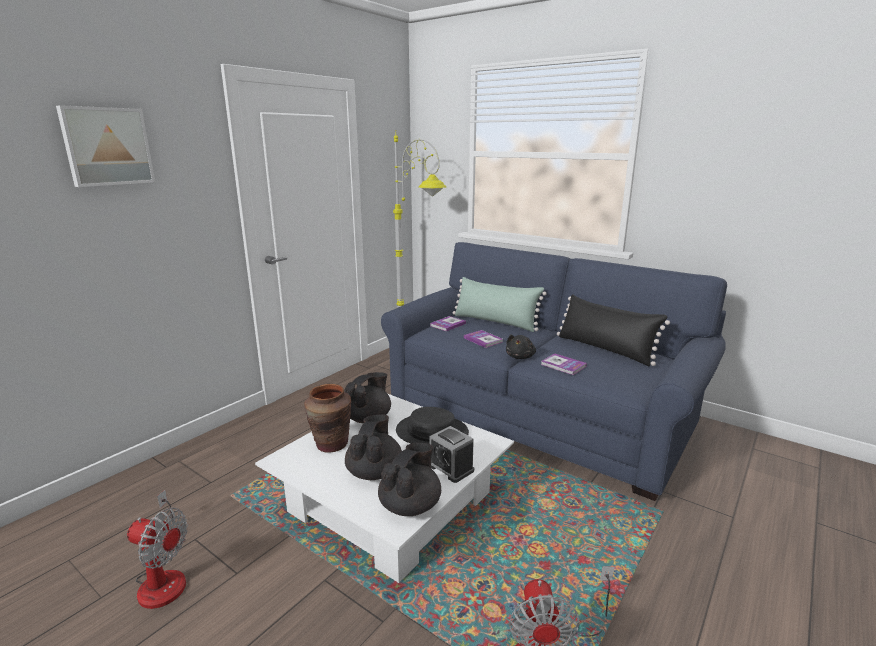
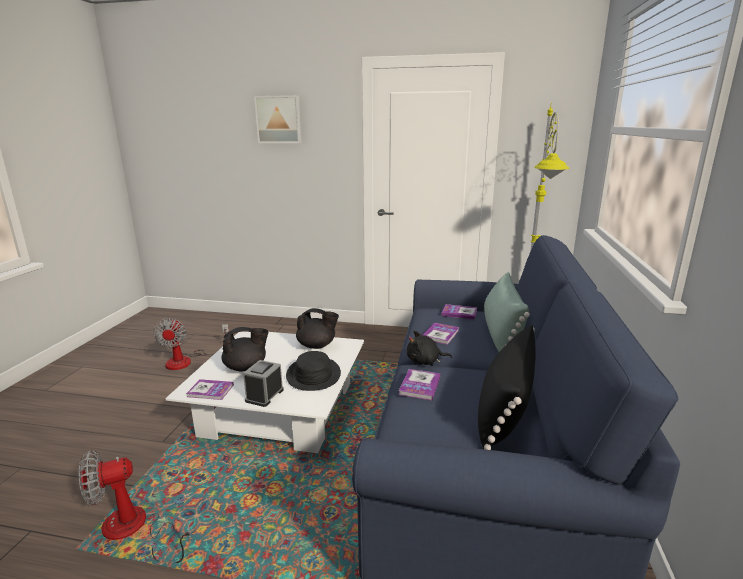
camera: 65 degrees right, 0 degrees up
brown vase [304,384,351,453] -> none
black teapot [378,443,441,516] -> book [186,379,234,400]

